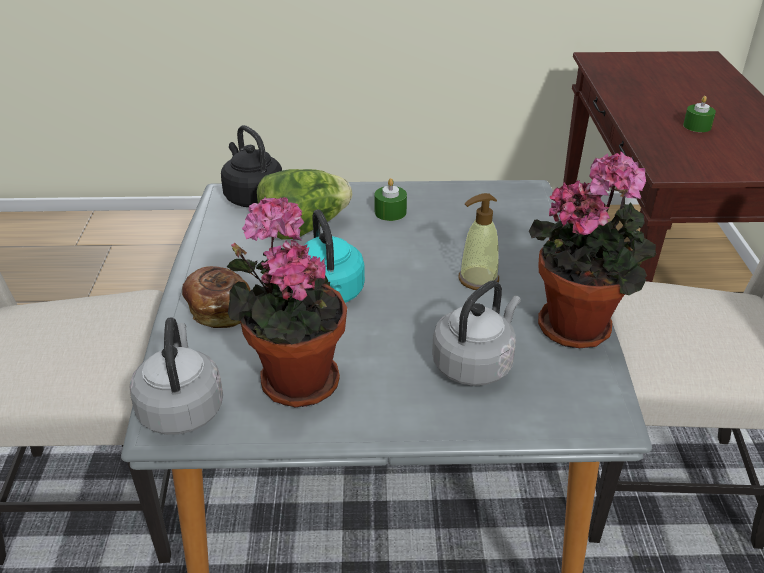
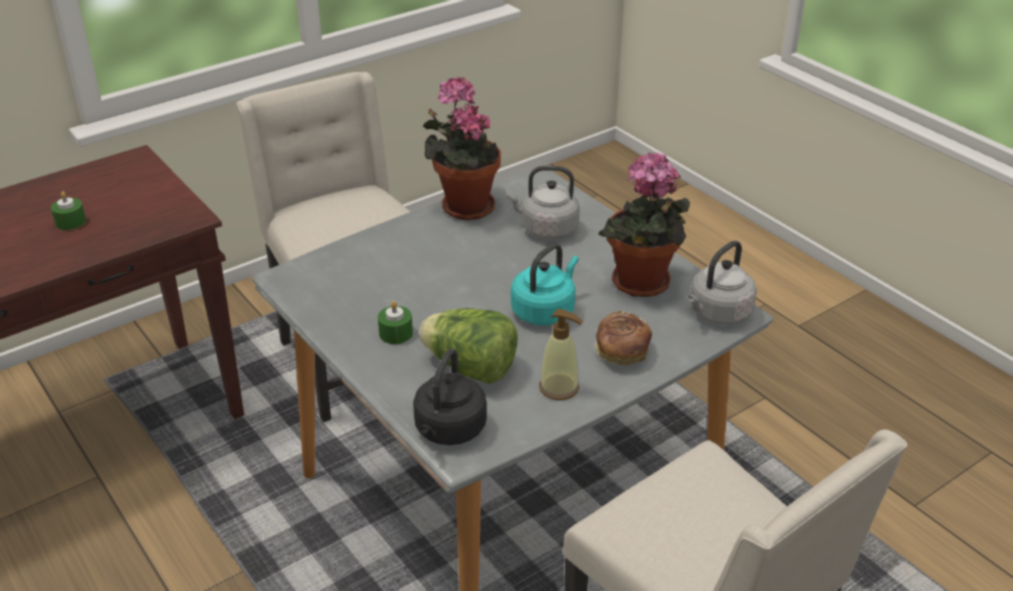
camera: 125 degrees left, 0 degrees up
soap dispenser [458,193,499,290] -> soap dispenser moved to [539,309,583,400]

